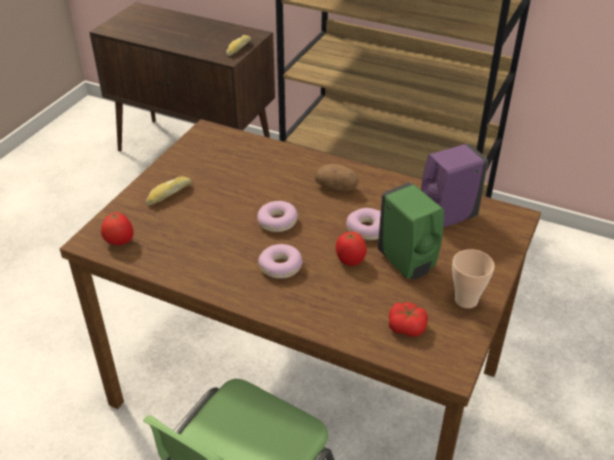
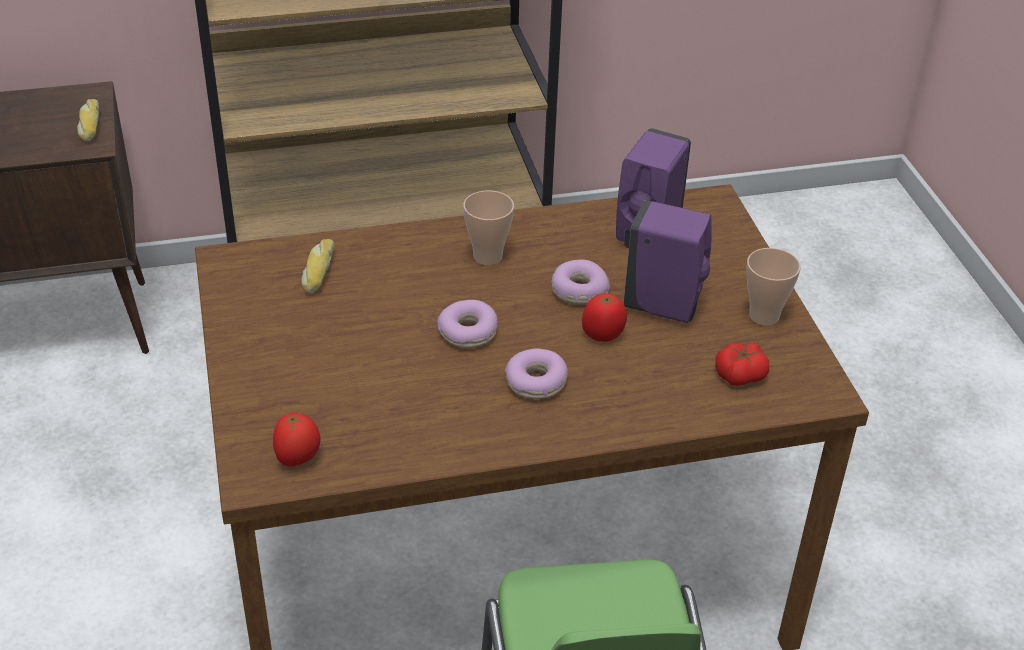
camera: 40 degrees left, 0 degrees up
bread [146,176,192,206] -> bread moved to [301,239,334,294]
potato [315,164,359,191] -> cup [463,190,514,265]
green soap dispenser [378,182,444,280] -> purple soap dispenser [623,200,712,323]

